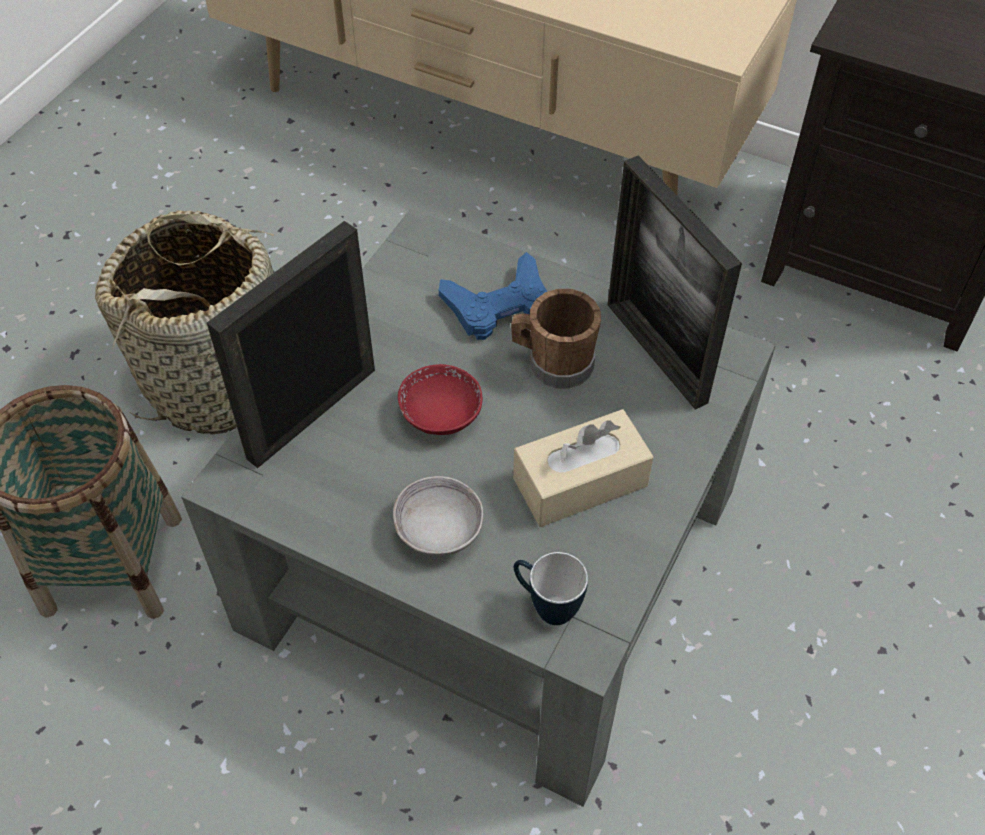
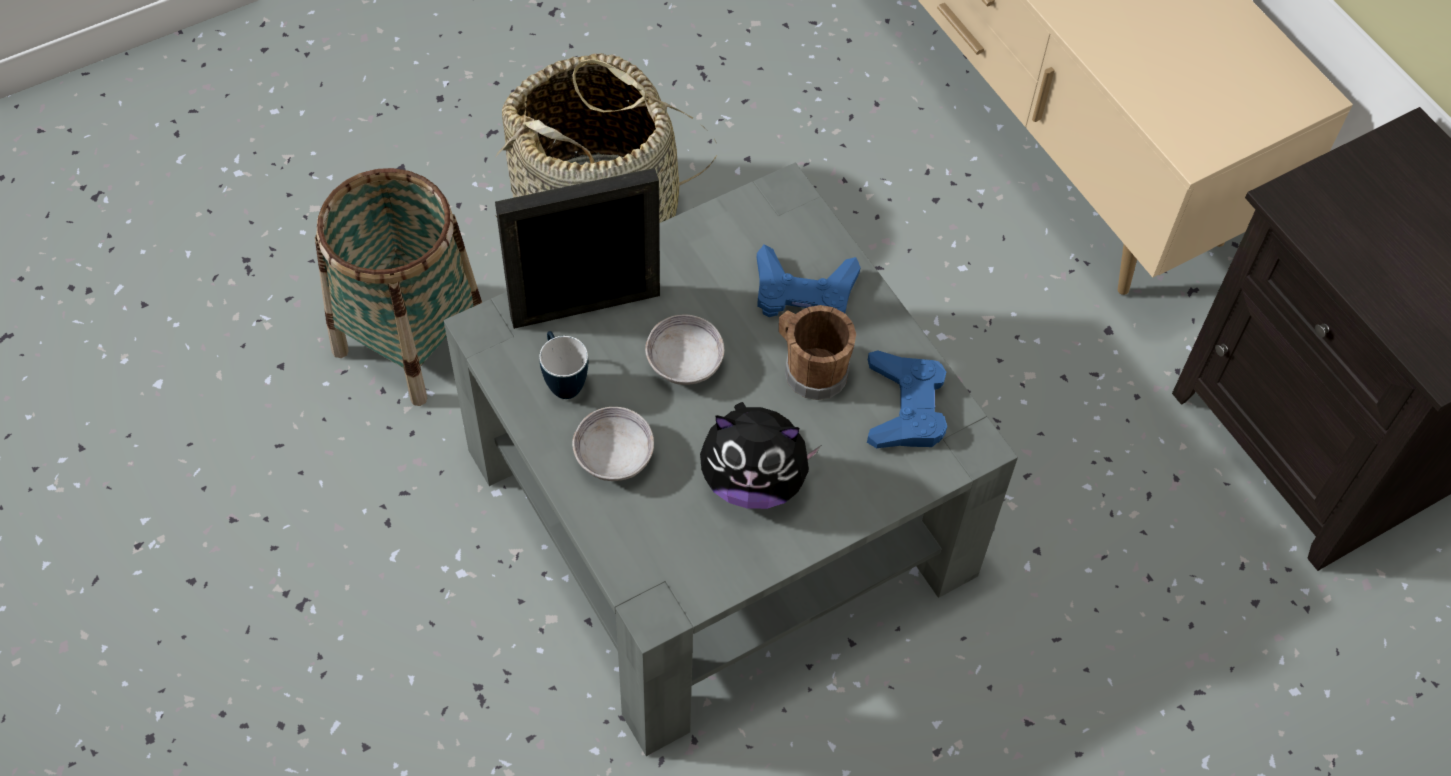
camera: 30 degrees right, 5 degrees up
red bowl [398,364,482,435] -> grey bowl [645,315,724,385]
beige tissue box [513,409,654,527] -> plush toy [700,402,821,509]
mug [514,552,588,625] -> mug moved to [539,331,588,399]
picture frame [608,155,742,410] -> blue game controller [867,350,947,448]

